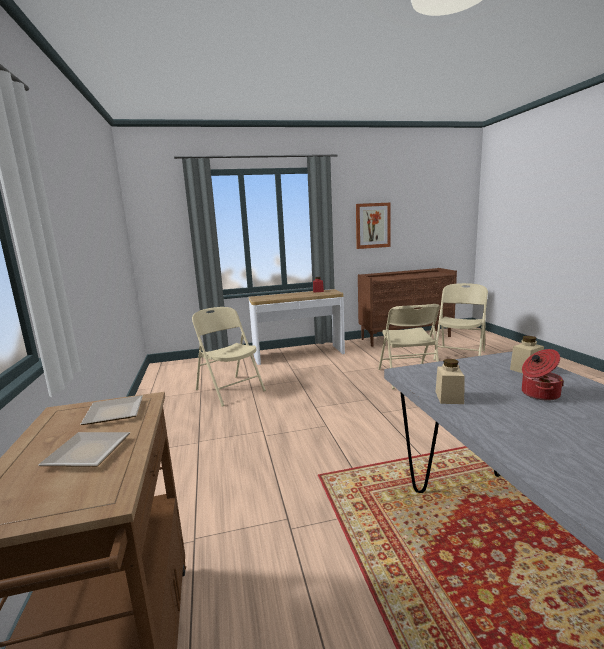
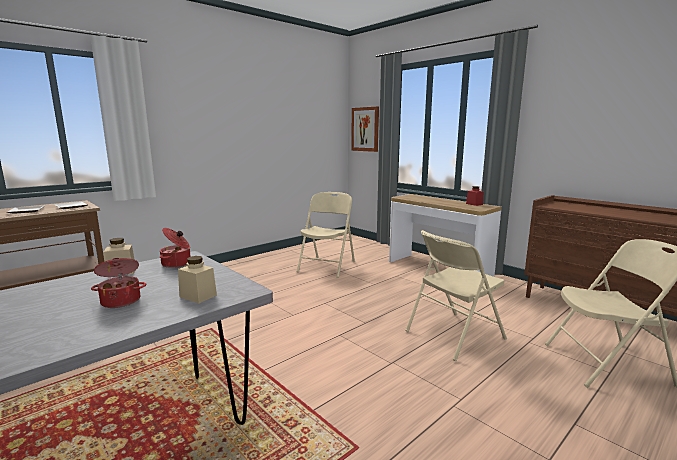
camera: 60 degrees right, 0 degrees up
picture [356,202,391,249] -> picture moved to [351,106,379,152]
none -> cooking pot [160,228,191,268]

